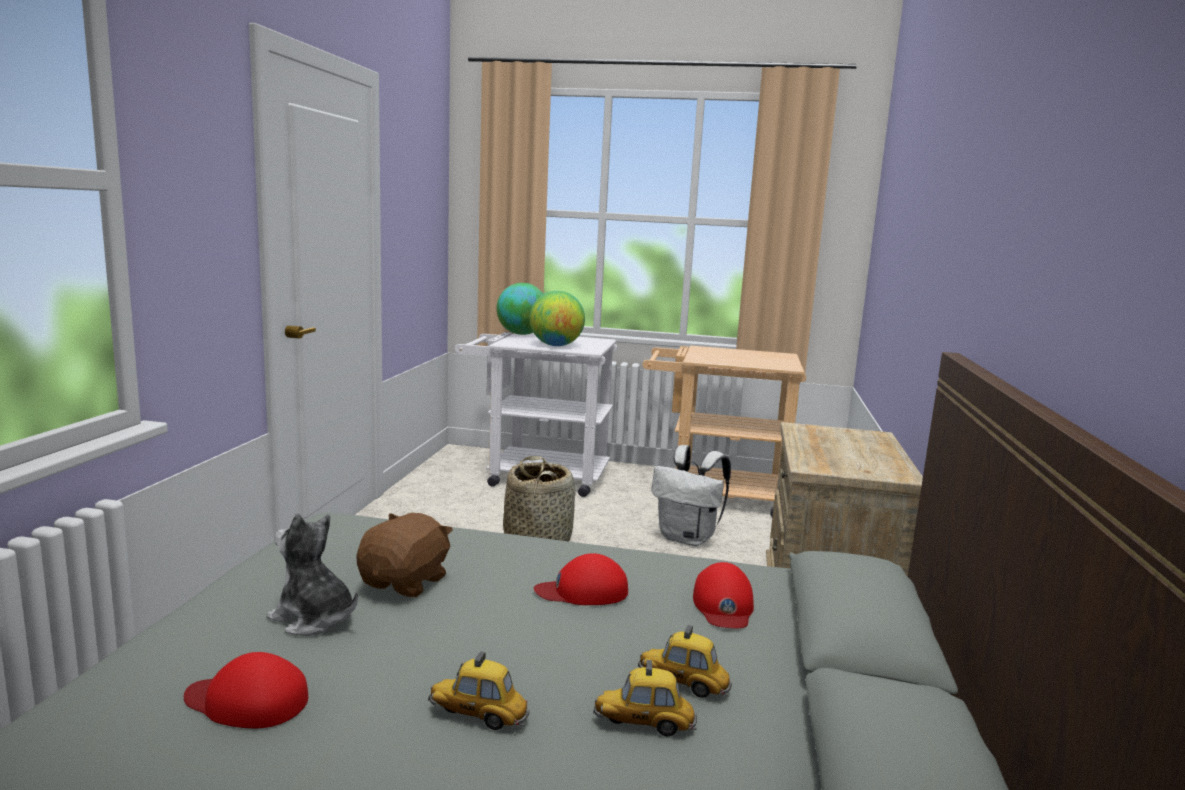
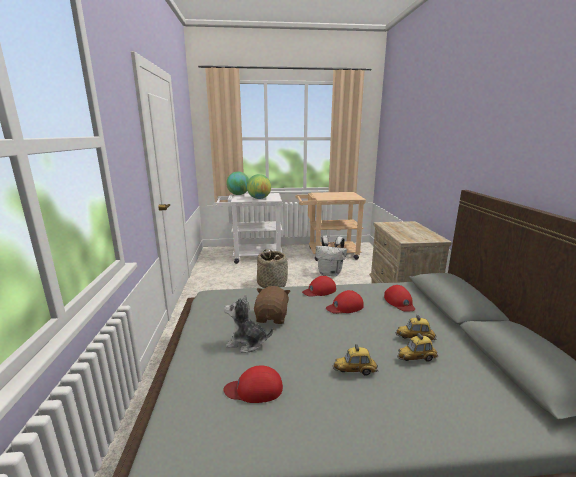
camera: 15 degrees left, 5 degrees up
none -> red cap [302,276,336,297]

